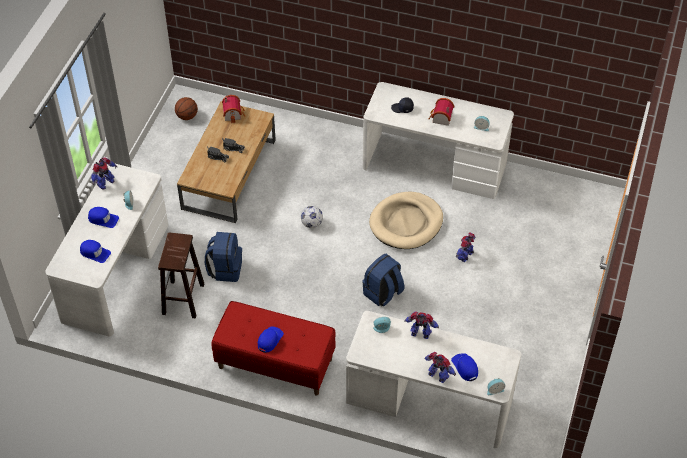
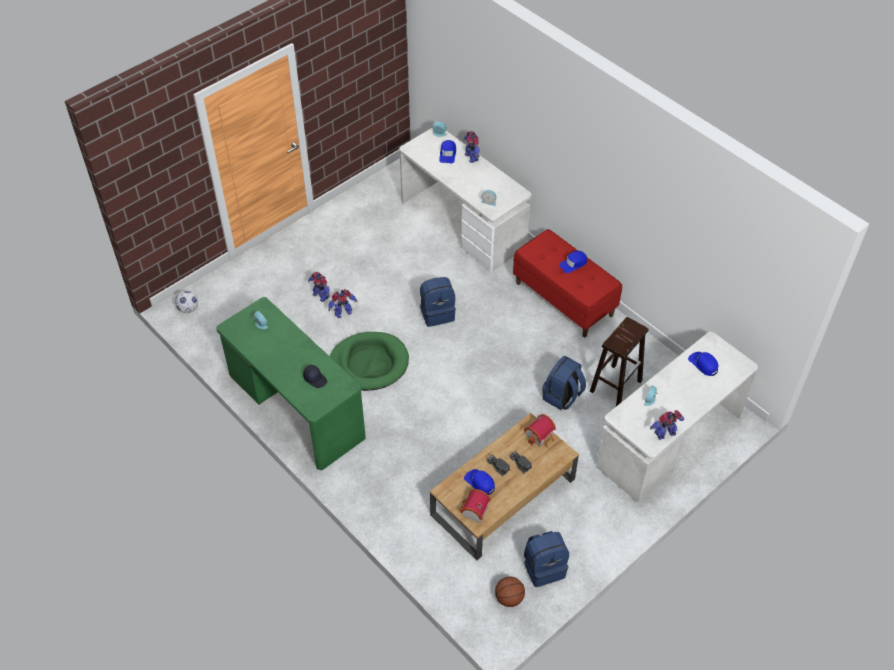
camera: 150 degrees left, 0 degrees up
blue cap [88,207,119,228] -> blue cap moved to [464,469,495,495]
football [301,206,323,228] -> football moved to [175,291,198,313]
white desk [363,82,514,199] -> green desk [216,297,366,470]
beige dog bed [369,192,443,249] -> green dog bed [330,332,409,391]
toy robot [404,312,439,339] -> toy robot moved to [308,272,330,302]
toy house [429,98,454,126] -> toy house moved to [524,414,556,447]
none -> blue backpack [524,531,569,587]

